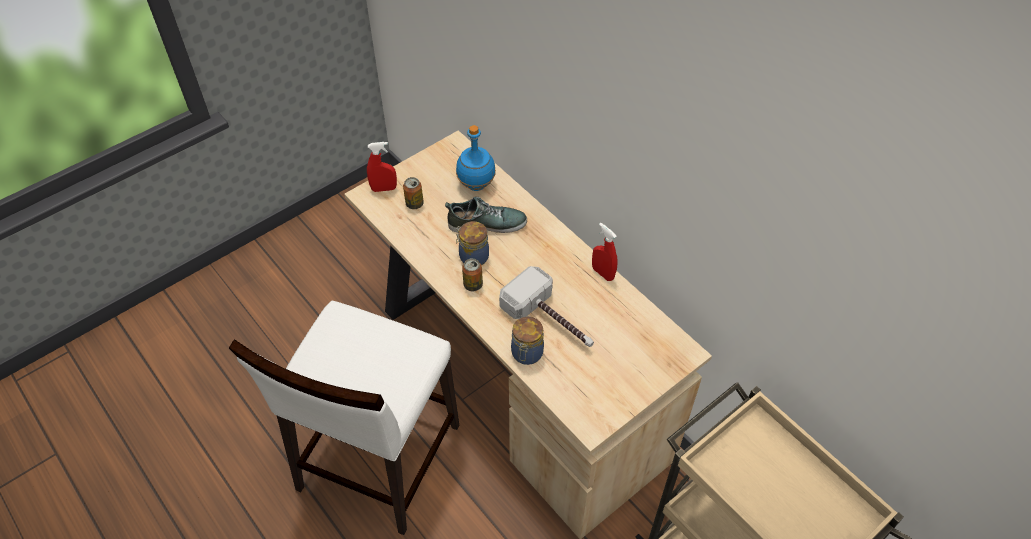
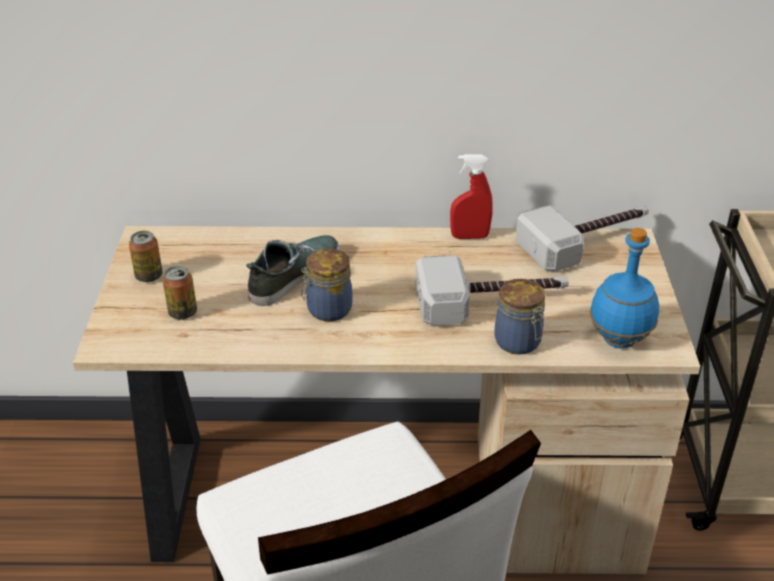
camera: 50 degrees left, 15 degrees down
red spray bottle [367,142,397,192] -> none
blue bottle [456,125,496,191] -> blue bottle moved to [590,228,659,349]
can [462,258,483,291] -> can moved to [129,231,162,282]
none -> hammer [515,206,649,272]

